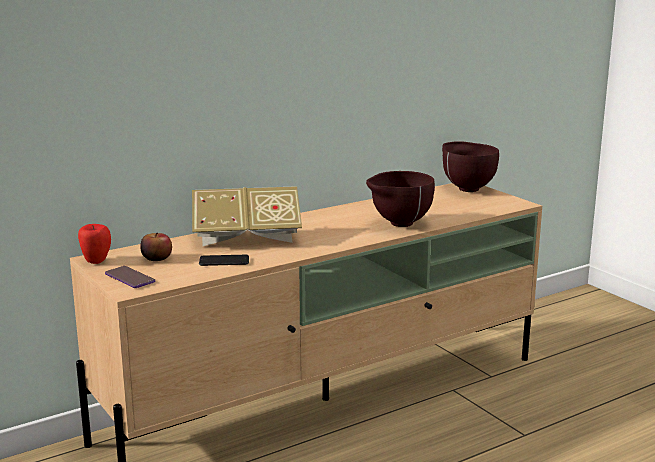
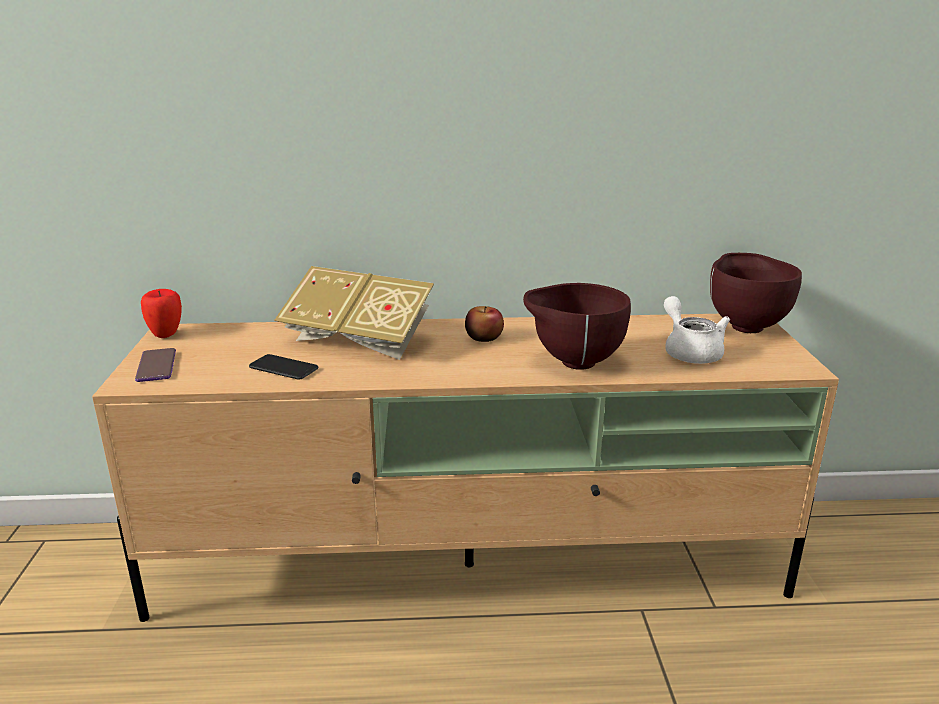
camera: 30 degrees right, 5 degrees up
apple [140,233,172,261] -> apple moved to [465,306,504,342]
none -> white teapot [664,296,730,364]

